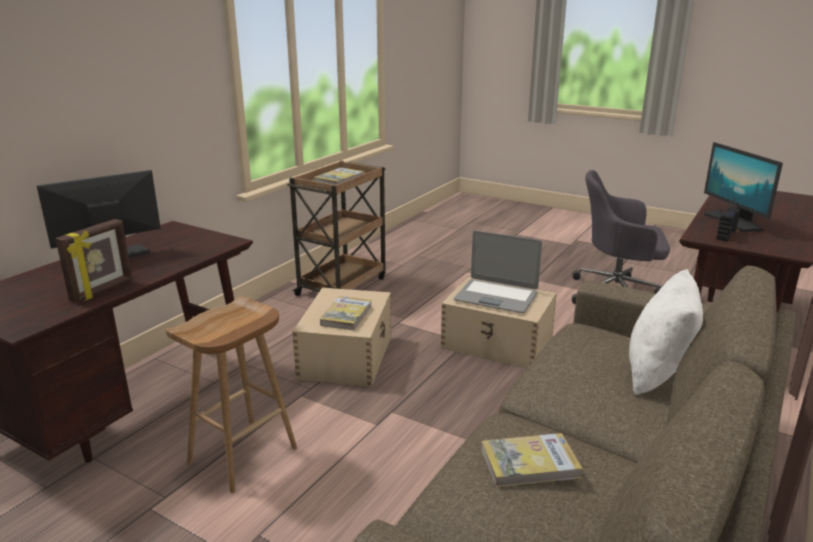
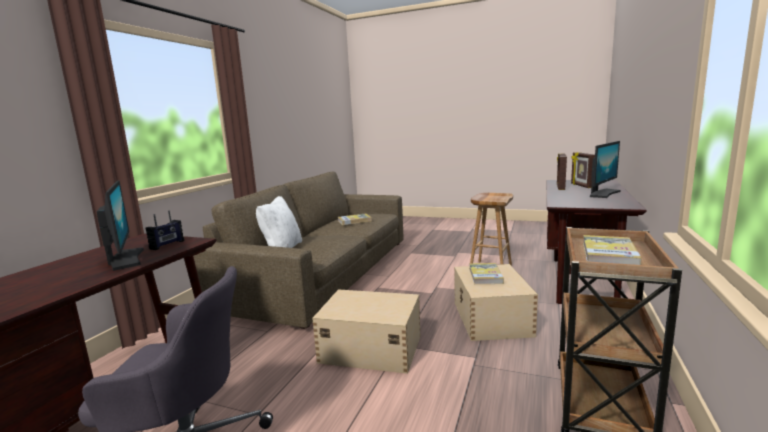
camera: 170 degrees right, 10 degrees down
laptop [454,231,542,313] -> none
none -> picture frame [571,152,595,188]

